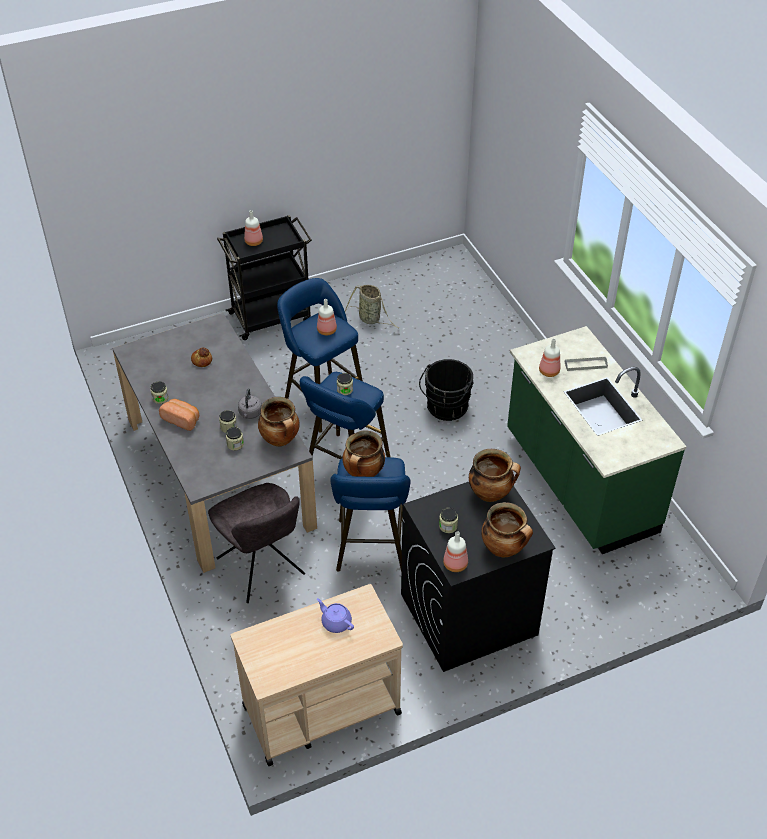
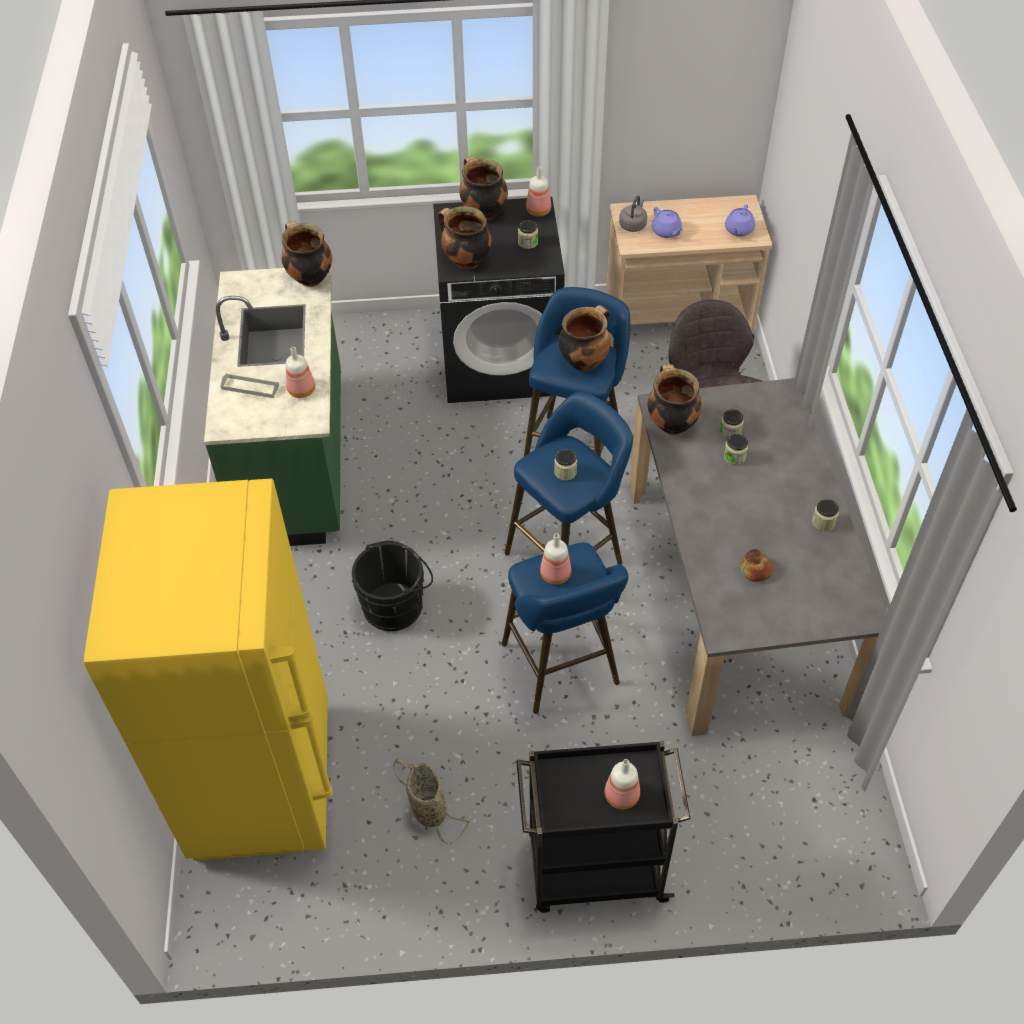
camera: 160 degrees left, 5 degrees up
bread [159,399,199,431] -> none
grey kettle [238,388,262,419] -> grey kettle moved to [619,196,647,232]
none -> yellow fridge [84,478,333,861]
none -> cooking pot [281,221,332,287]
none -> purple teapot [725,205,755,236]

